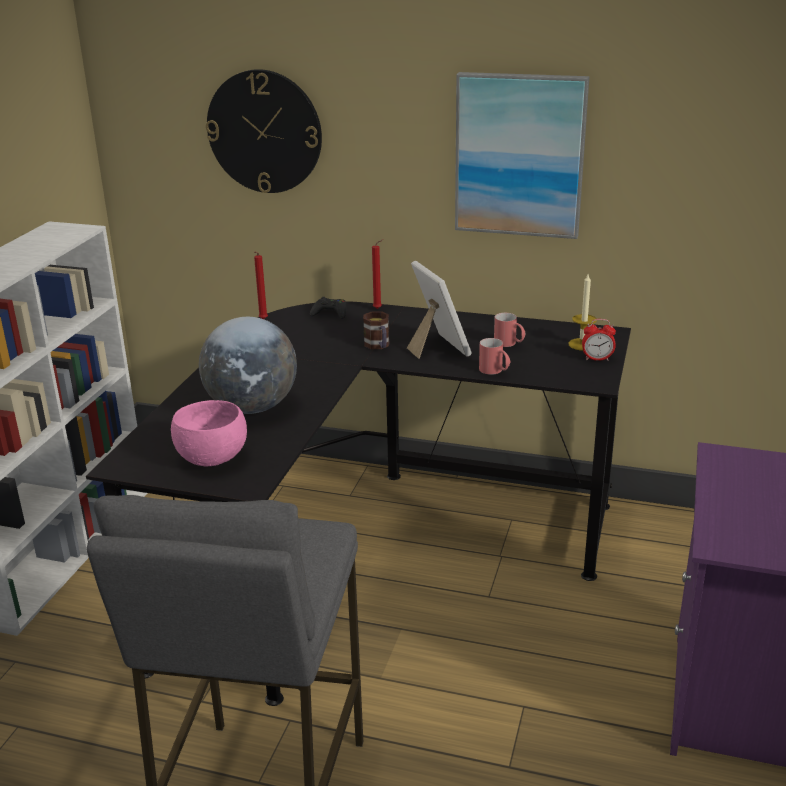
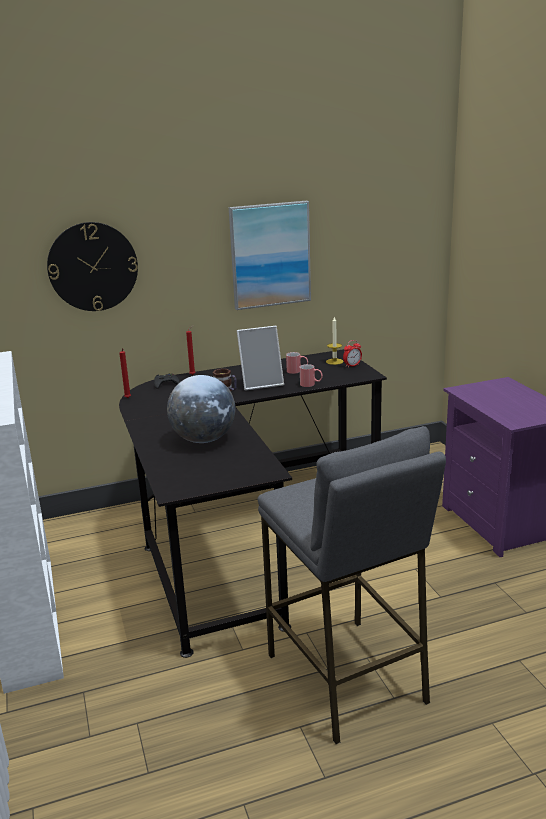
camera: 35 degrees left, 5 degrees down
pink bowl [171,400,247,466] -> none
picture frame [407,261,471,359] -> picture frame turned 135 degrees clockwise [237,326,284,391]

